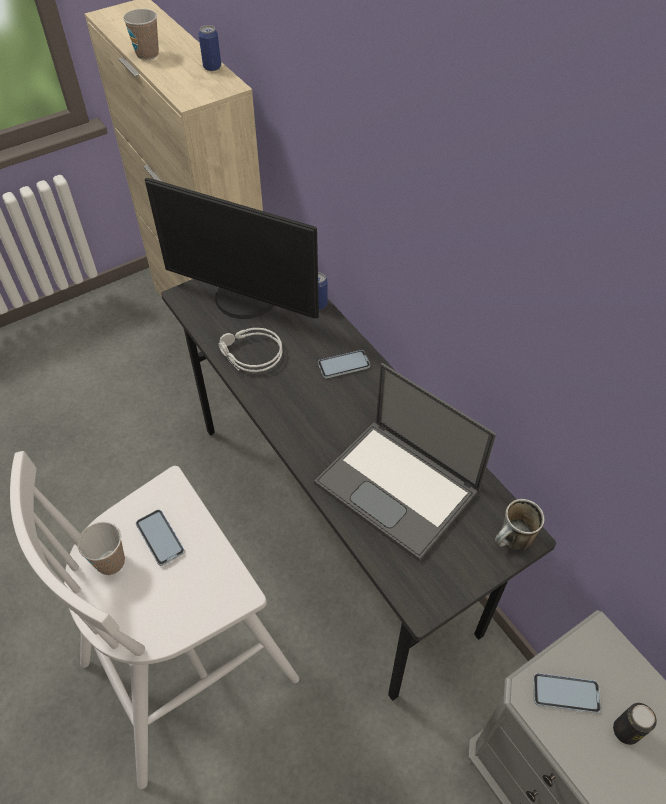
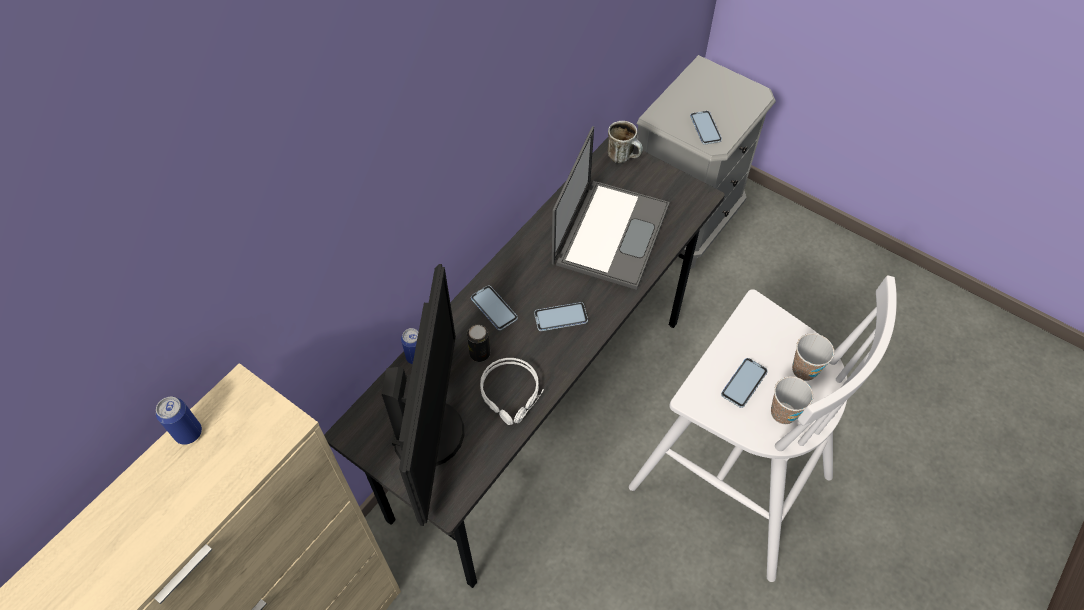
camera: 110 degrees left, 5 degrees up
cup [123,9,159,60] -> cup moved to [792,333,834,381]
can [613,703,657,745] -> can moved to [467,325,490,362]
none -> phone [534,302,588,331]

